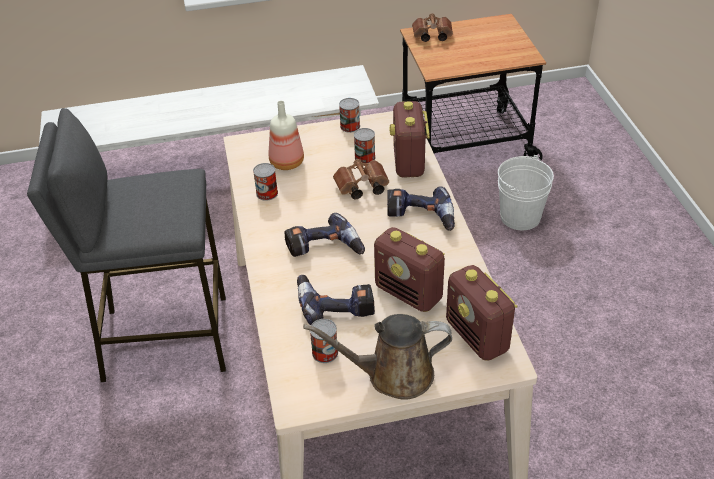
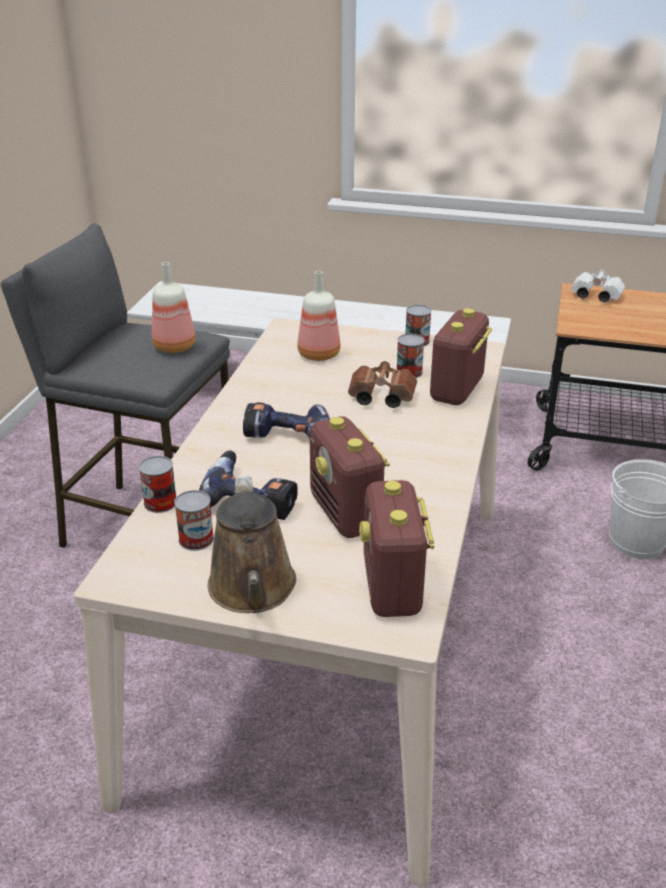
camera: 25 degrees right, 10 degrees down
can [253,163,278,201] -> can moved to [139,456,176,513]
brown watering can [303,314,452,400] -> brown watering can turned 120 degrees counterclockwise [208,476,296,613]
power drill [387,186,455,231] -> none
brown binoculars [412,13,453,42] -> white binoculars [571,269,625,303]
none -> bottle [152,262,196,353]

